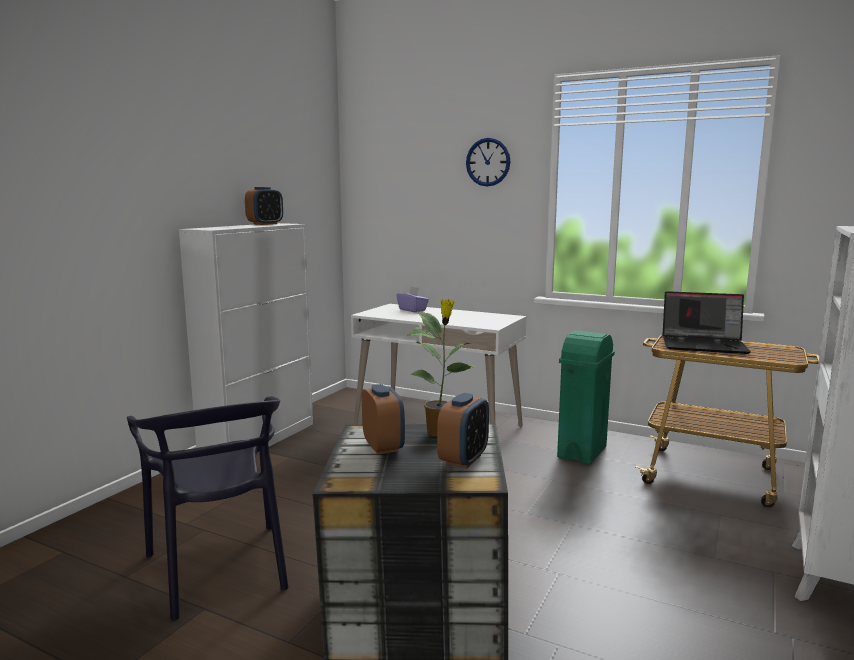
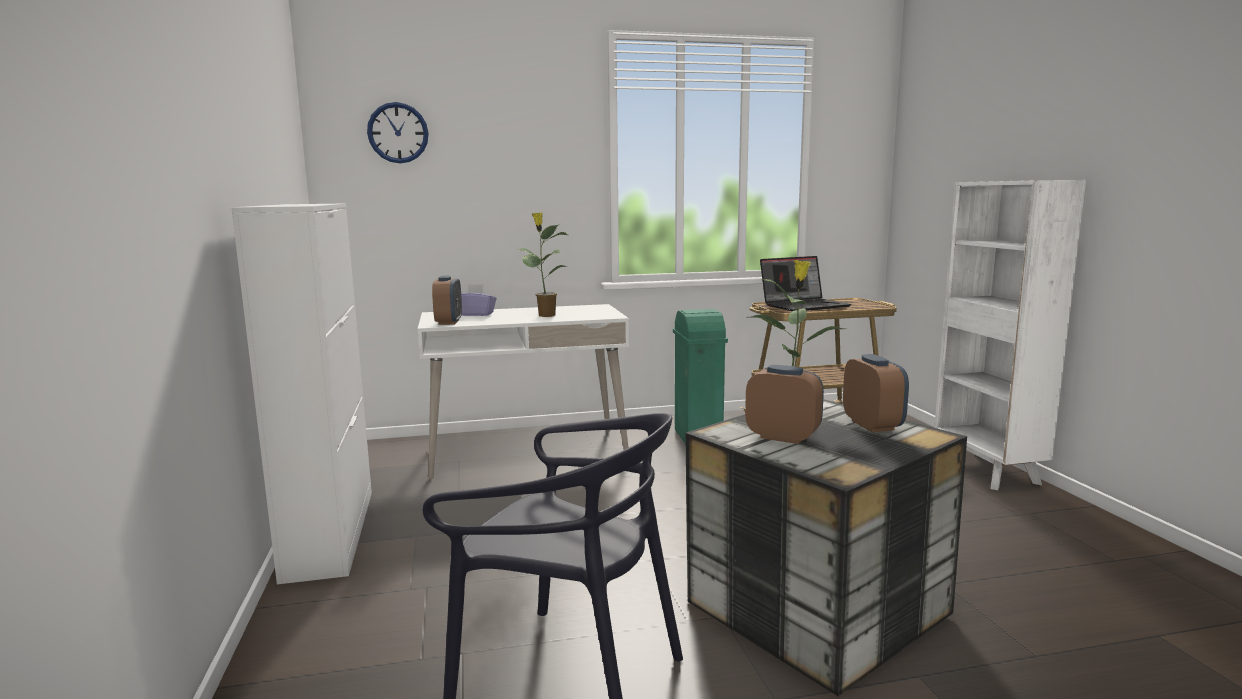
camera: 40 degrees left, 0 degrees up
alarm clock [245,187,283,225] -> alarm clock moved to [432,275,462,325]
wall clock [466,138,510,187] -> wall clock moved to [367,102,429,163]
none -> potted plant [518,212,568,317]

